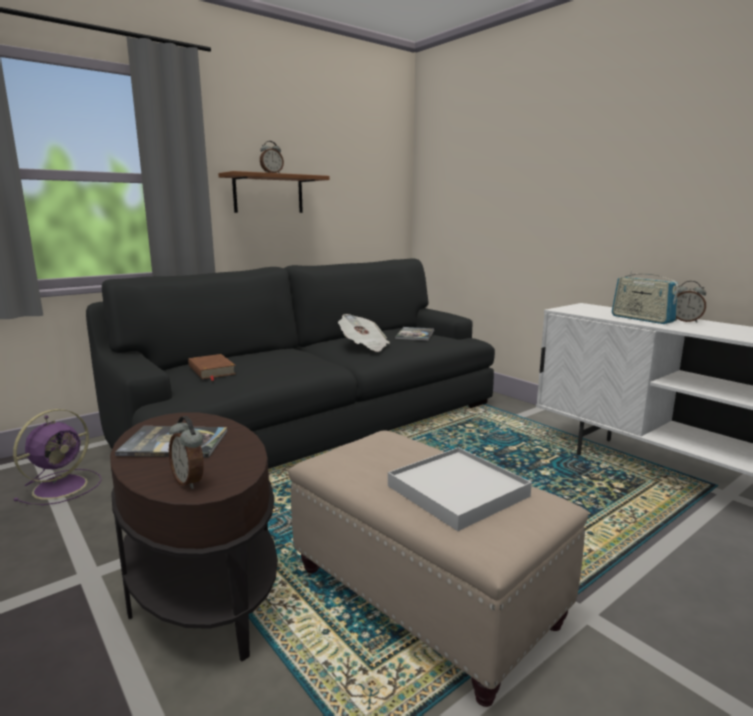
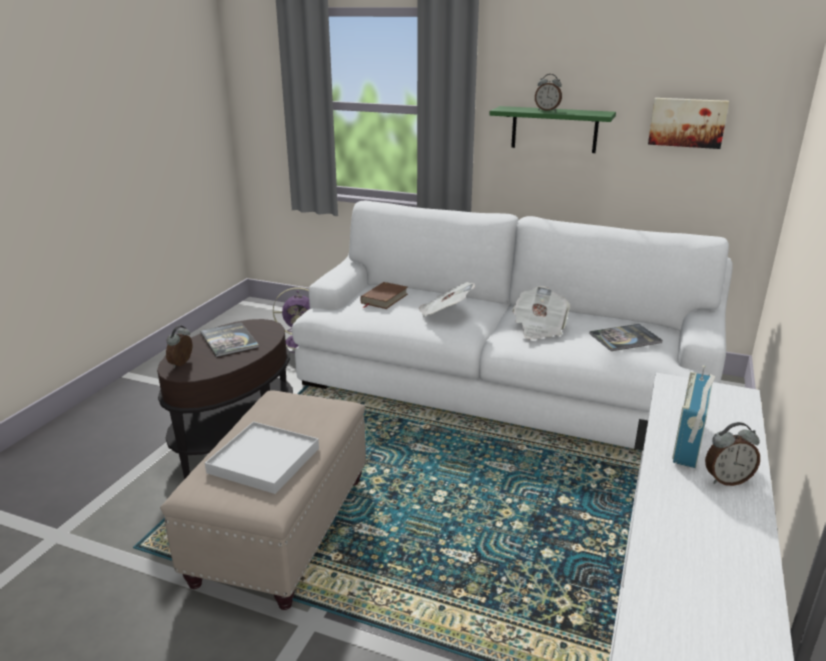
camera: 60 degrees right, 10 degrees up
black sofa [86,259,495,469] -> white sofa [292,201,733,449]
brown shelf [218,171,330,213] -> green shelf [489,106,616,153]
alarm clock [675,281,706,323] -> alarm clock turned 90 degrees counterclockwise [705,422,760,486]
none -> newspaper [419,282,475,317]
none -> picture [648,98,729,149]

